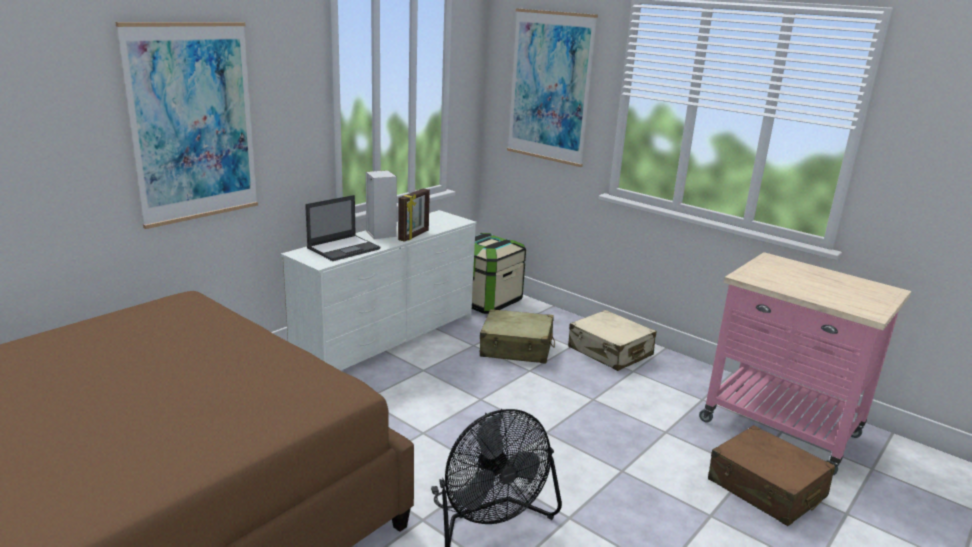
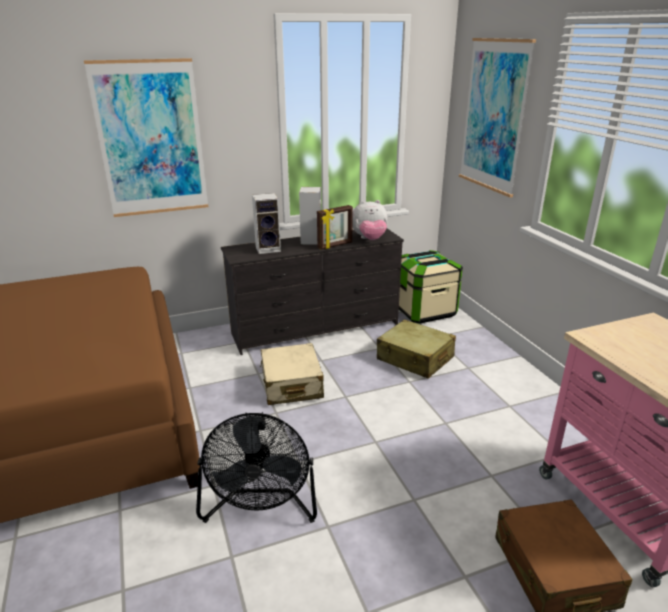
camera: 30 degrees right, 5 degrees up
white dresser [281,210,477,371] -> black dresser [221,228,404,355]
laptop [305,195,380,261] -> speaker [252,193,281,254]
beige suitcase [568,310,656,371] -> beige suitcase moved to [260,343,324,405]
none -> plush toy [352,200,388,240]

